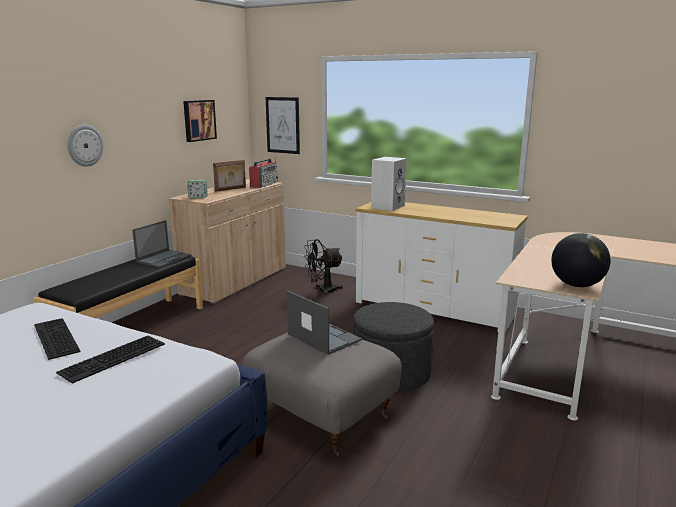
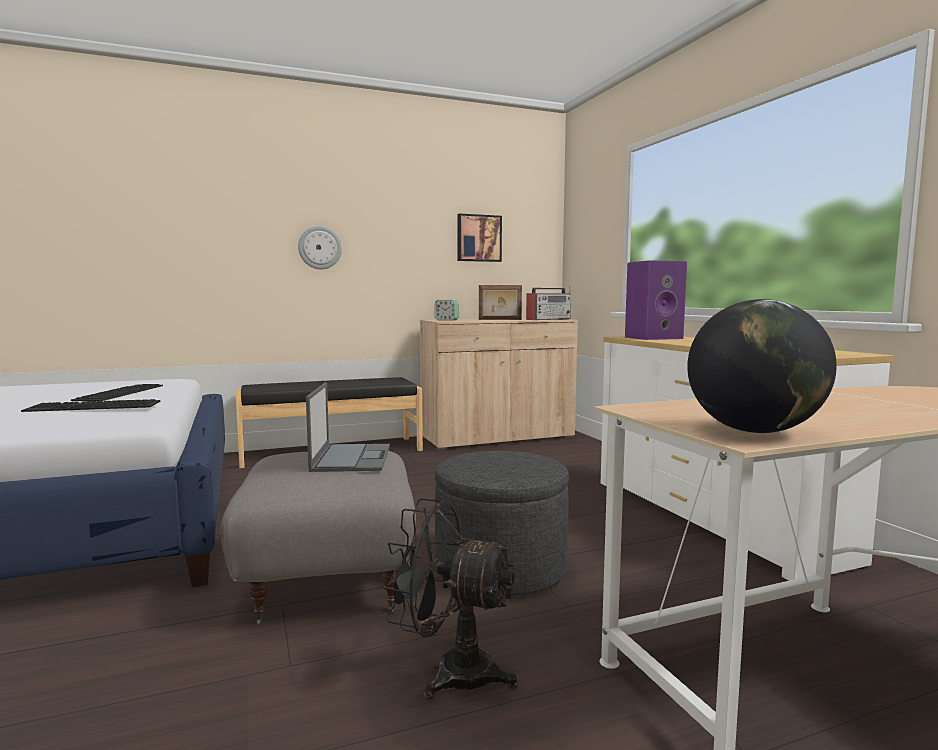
camera: 40 degrees right, 10 degrees down
laptop [132,220,191,268] -> none
picture [266,97,300,154] -> none
black fan [304,239,343,296] -> black fan moved to [381,498,517,699]
white speaker [371,157,407,211] -> purple speaker [625,260,687,340]

